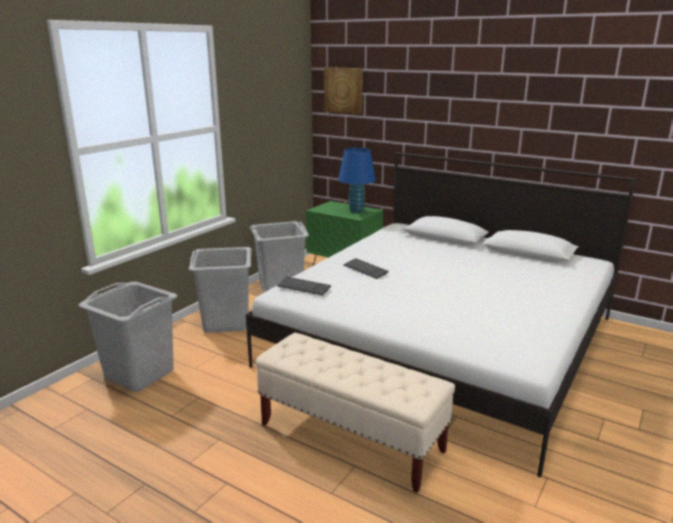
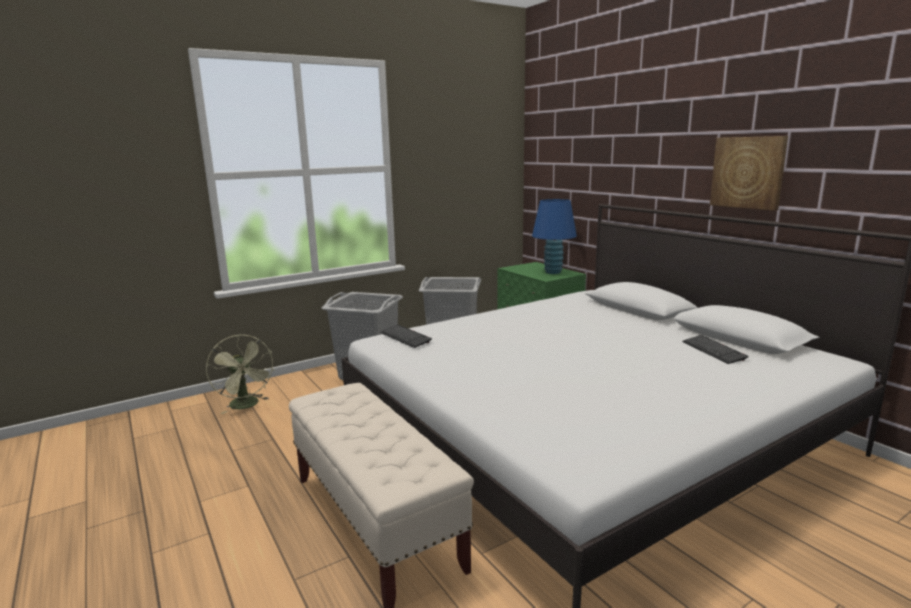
camera: 25 degrees right, 5 degrees down
grey laundry basket [79,281,177,392] -> green fan [206,335,275,414]
picture [324,67,363,114] -> picture moved to [710,136,788,211]
keyboard [344,258,389,279] -> keyboard moved to [682,335,749,364]

